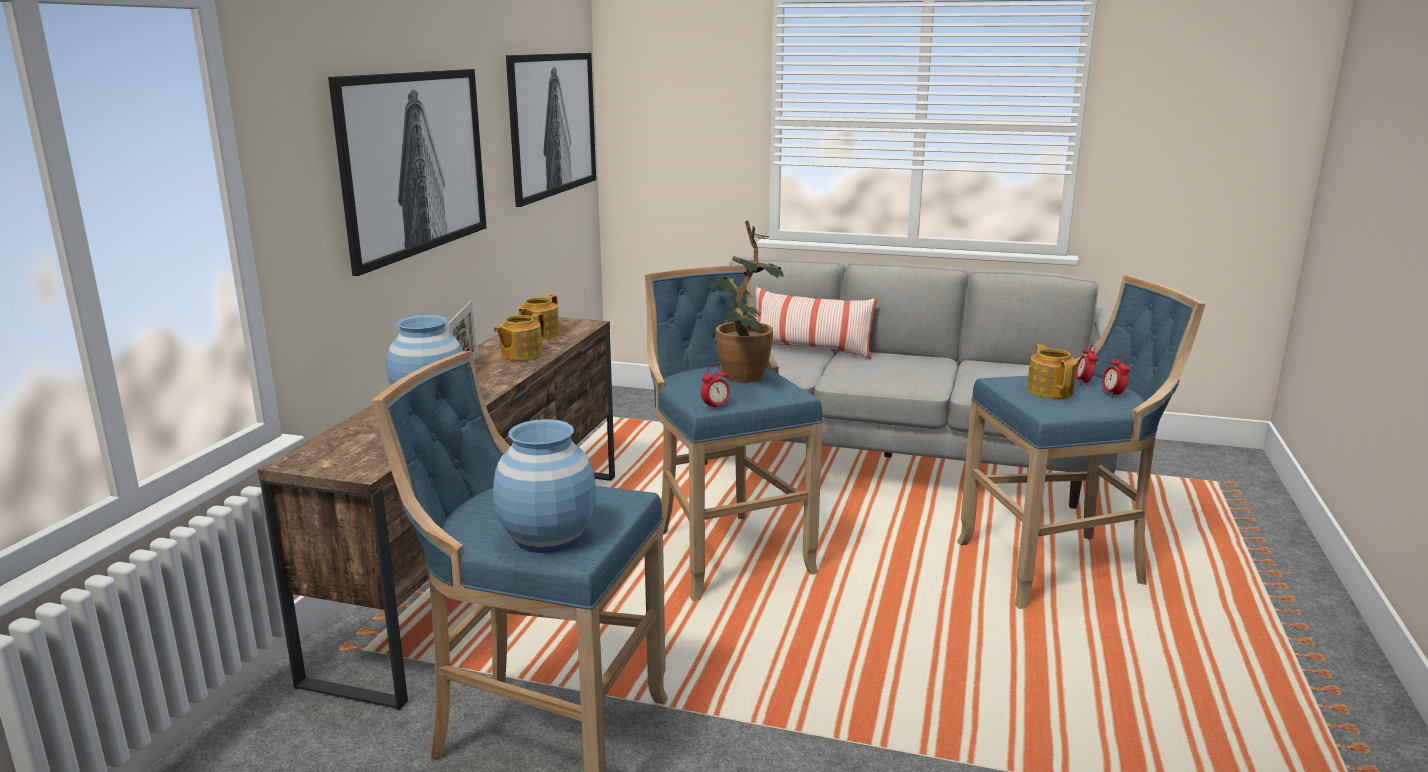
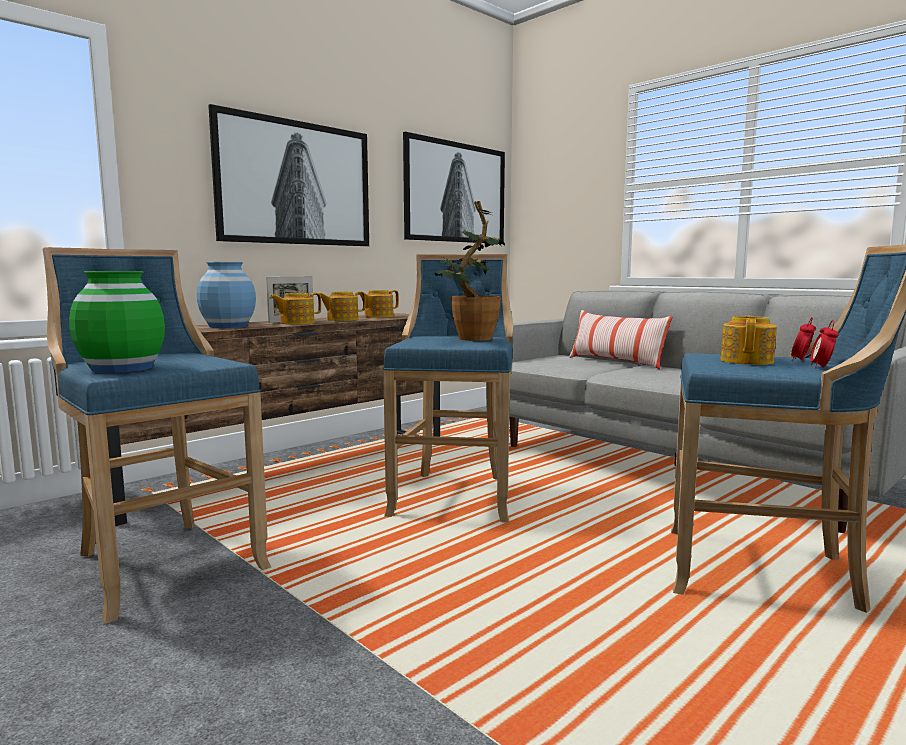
camera: 30 degrees right, 10 degrees down
blue vase [493,419,596,553] -> green vase [69,271,165,373]
alarm clock [701,365,730,411] -> none
none -> teapot [270,293,321,325]

